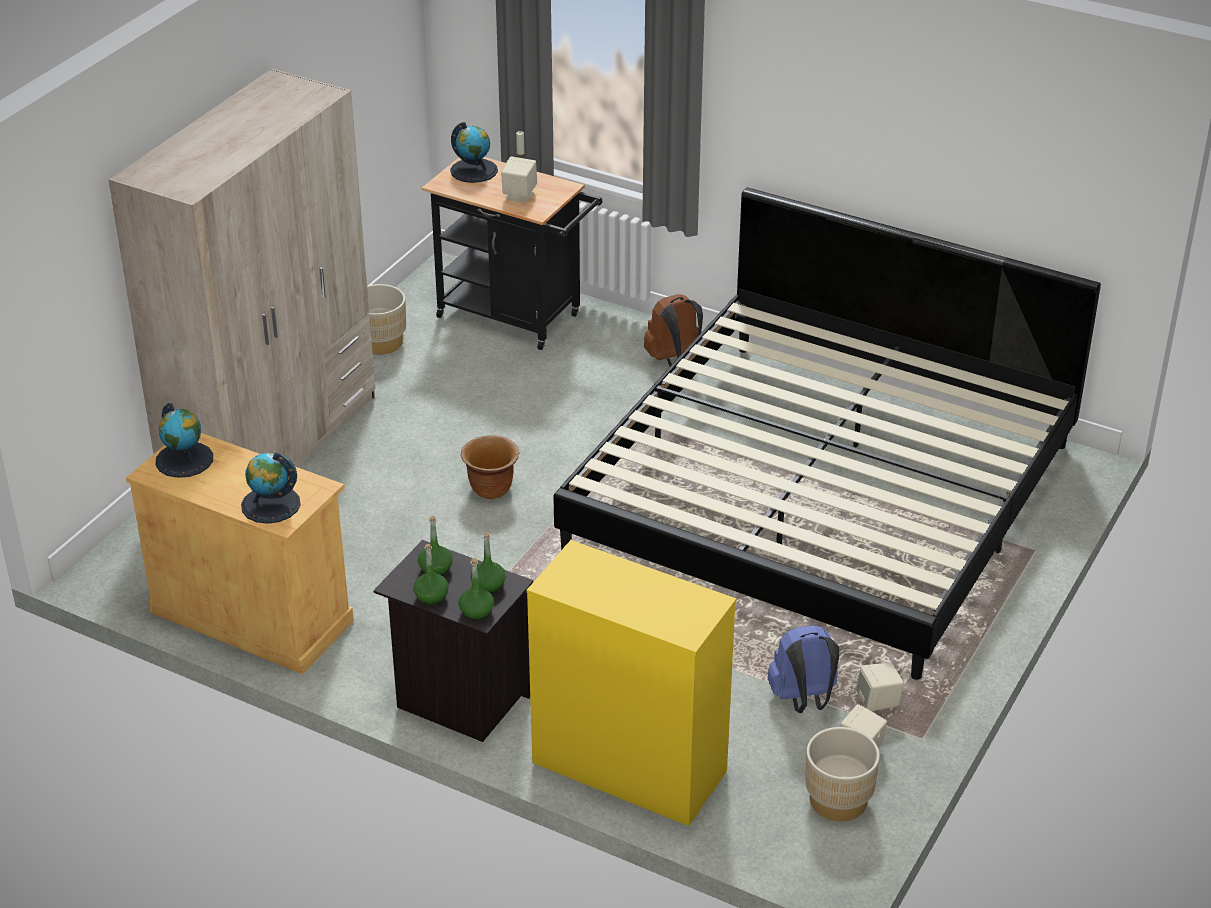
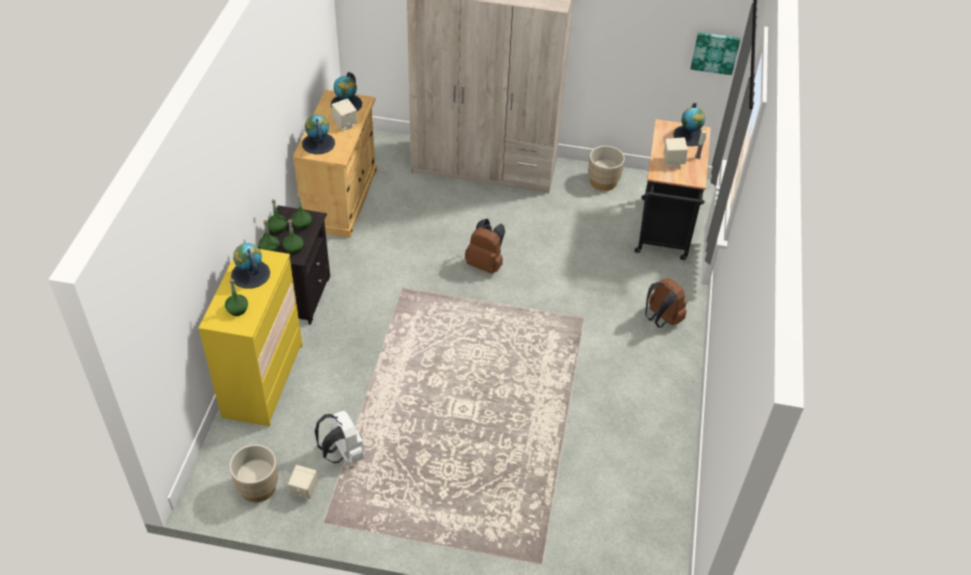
camera: 70 degrees right, 10 degrees up
brown planter [461,435,519,499] -> brown backpack [465,219,505,274]
bed [554,188,1101,680] -> none
blue backpack [768,625,839,713] -> white backpack [315,411,365,464]
beige speaker [856,663,904,711] -> beige speaker moved to [332,98,357,130]
none -> green bottle [225,279,248,316]
none -> globe [231,243,270,289]
none -> picture [691,32,740,75]

